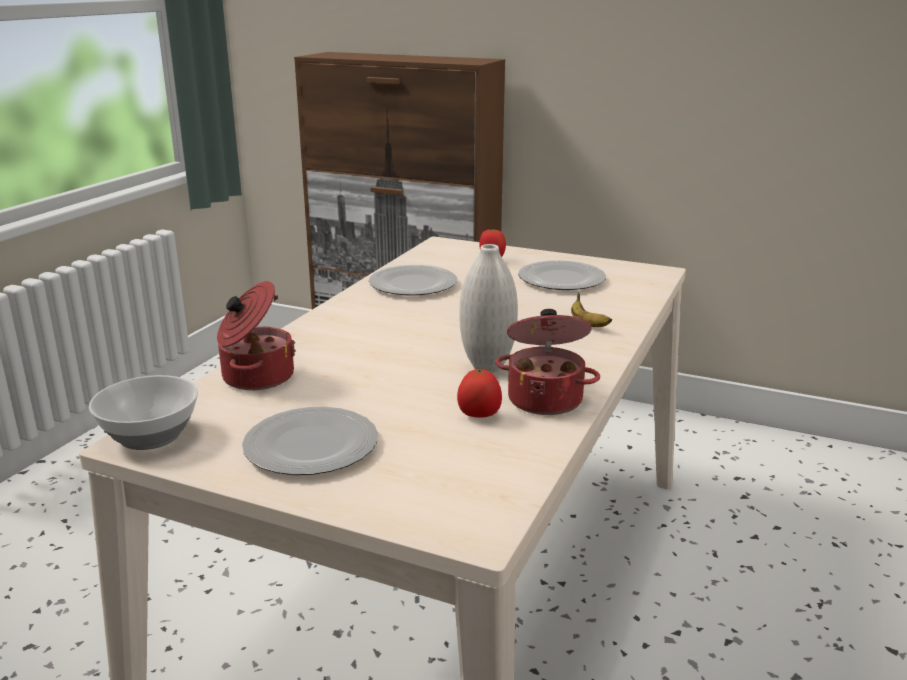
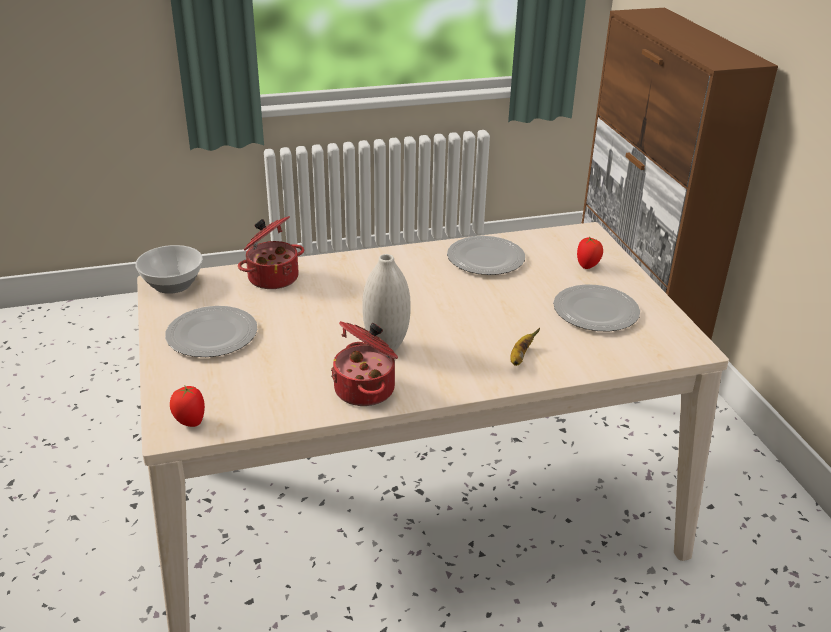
camera: 50 degrees right, 10 degrees up
tomato [457,368,502,418] -> tomato moved to [170,386,205,427]

